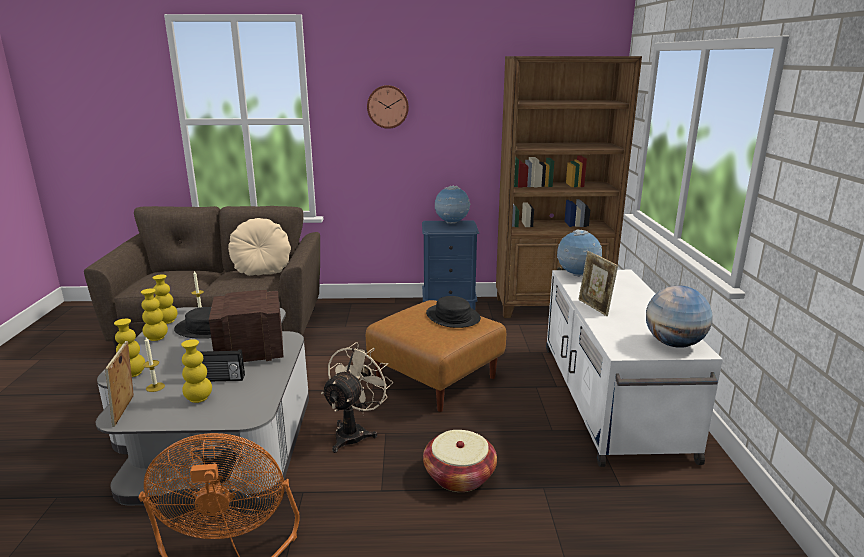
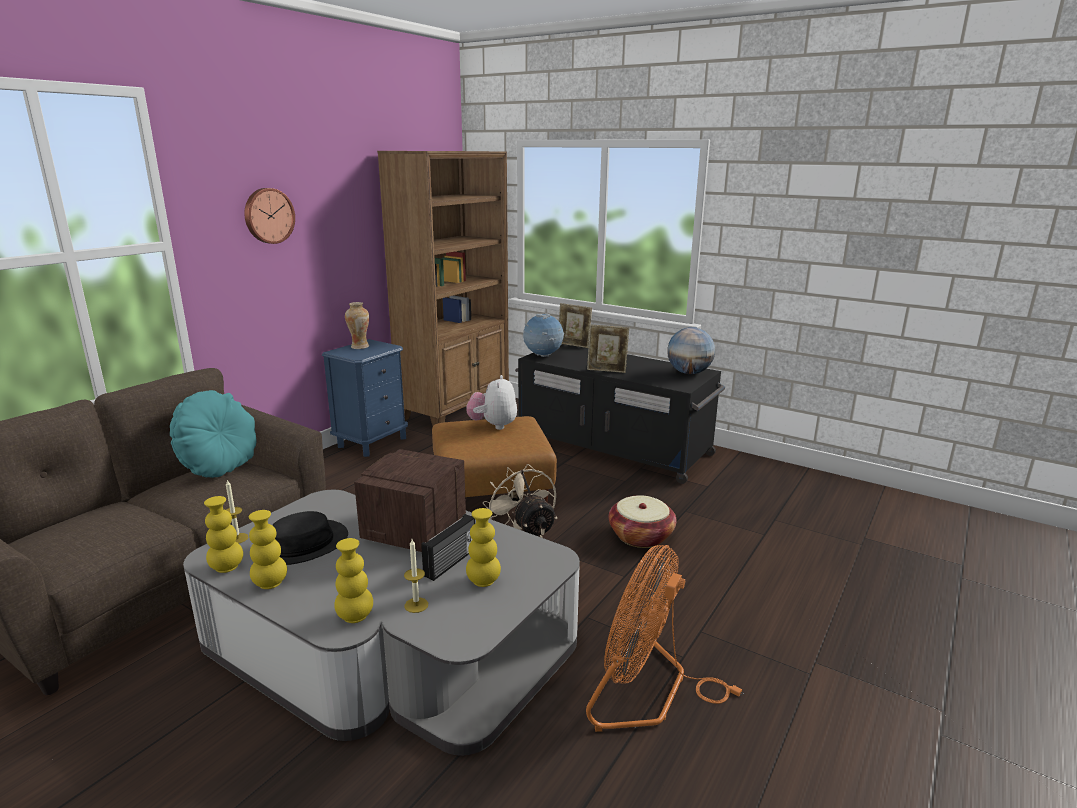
camera: 55 degrees left, 0 degrees up
picture frame [105,341,134,427] -> picture frame moved to [559,303,592,348]
beige pillow [228,218,291,276] -> turquoise pillow [170,390,256,478]
black hat [426,296,481,328] -> plush toy [466,375,517,430]
globe [435,186,470,224] -> vase [345,302,369,349]
white cabinet [546,270,723,467] -> black cabinet [515,344,725,484]

